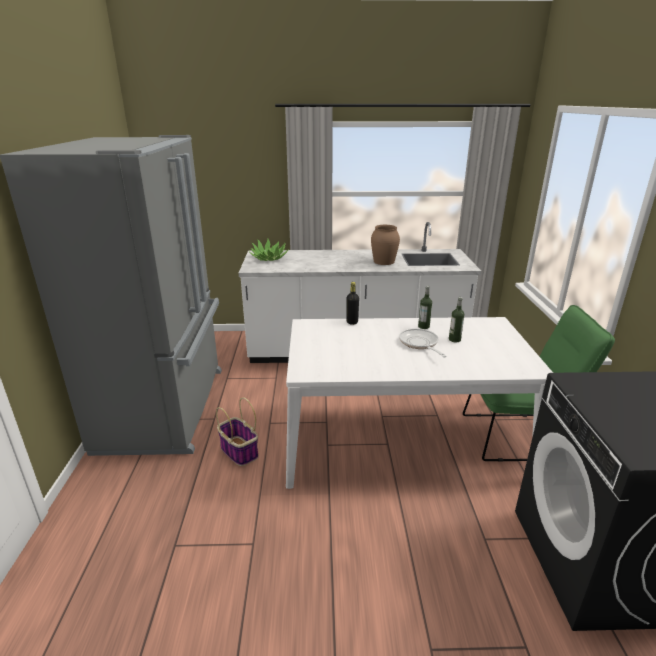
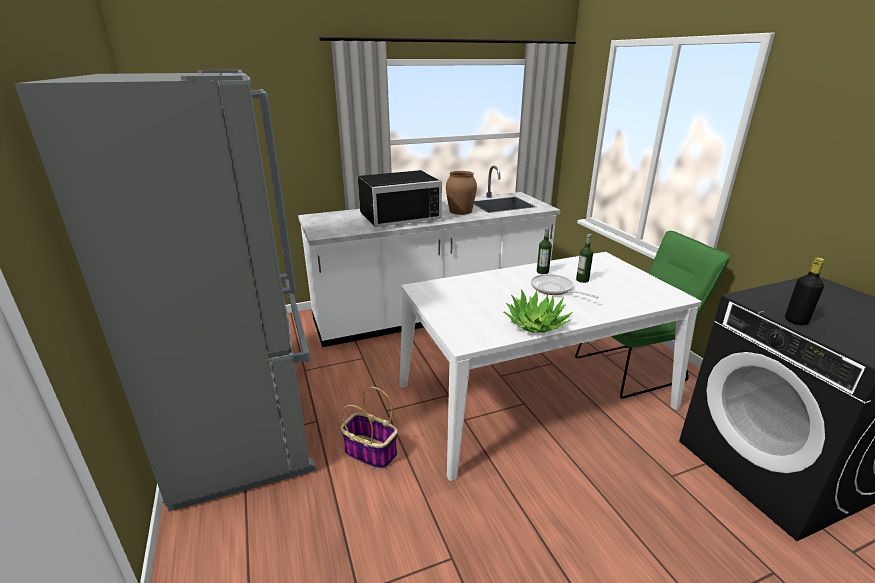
camera: 20 degrees left, 0 degrees up
potted plant [248,239,289,261] -> potted plant moved to [503,289,573,333]
black bottle [346,282,359,325] -> black bottle moved to [785,257,825,325]
none -> black microwave [358,170,442,227]

